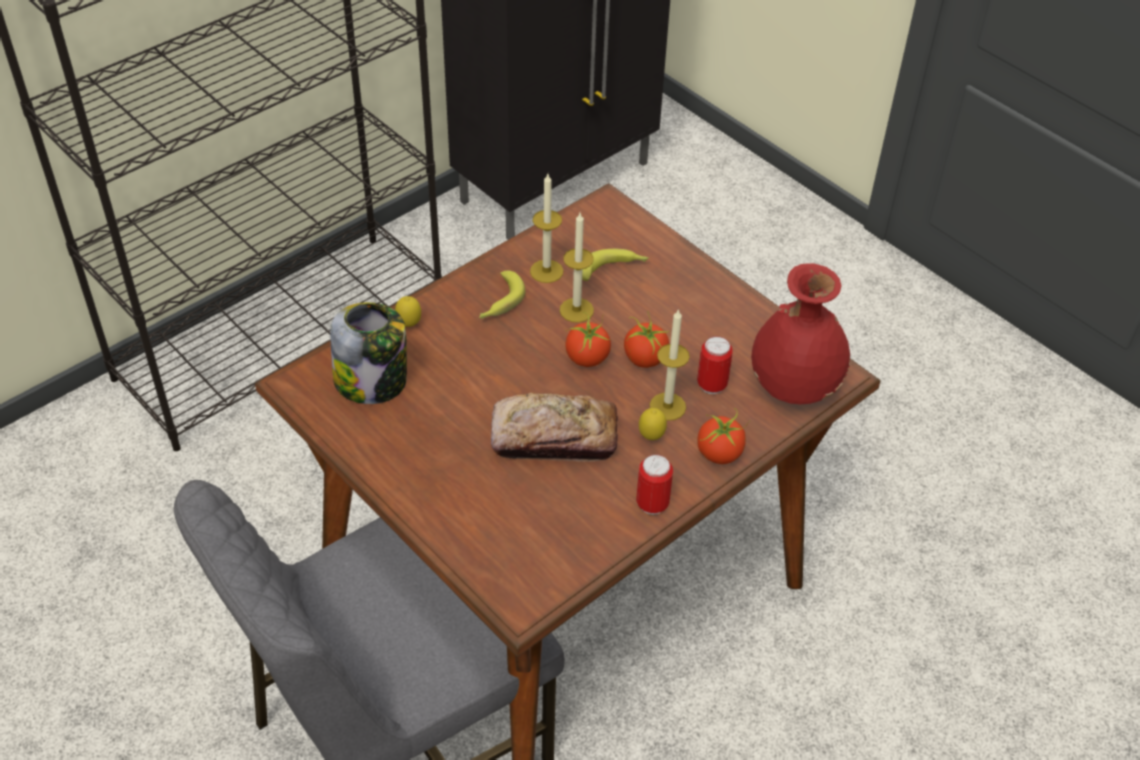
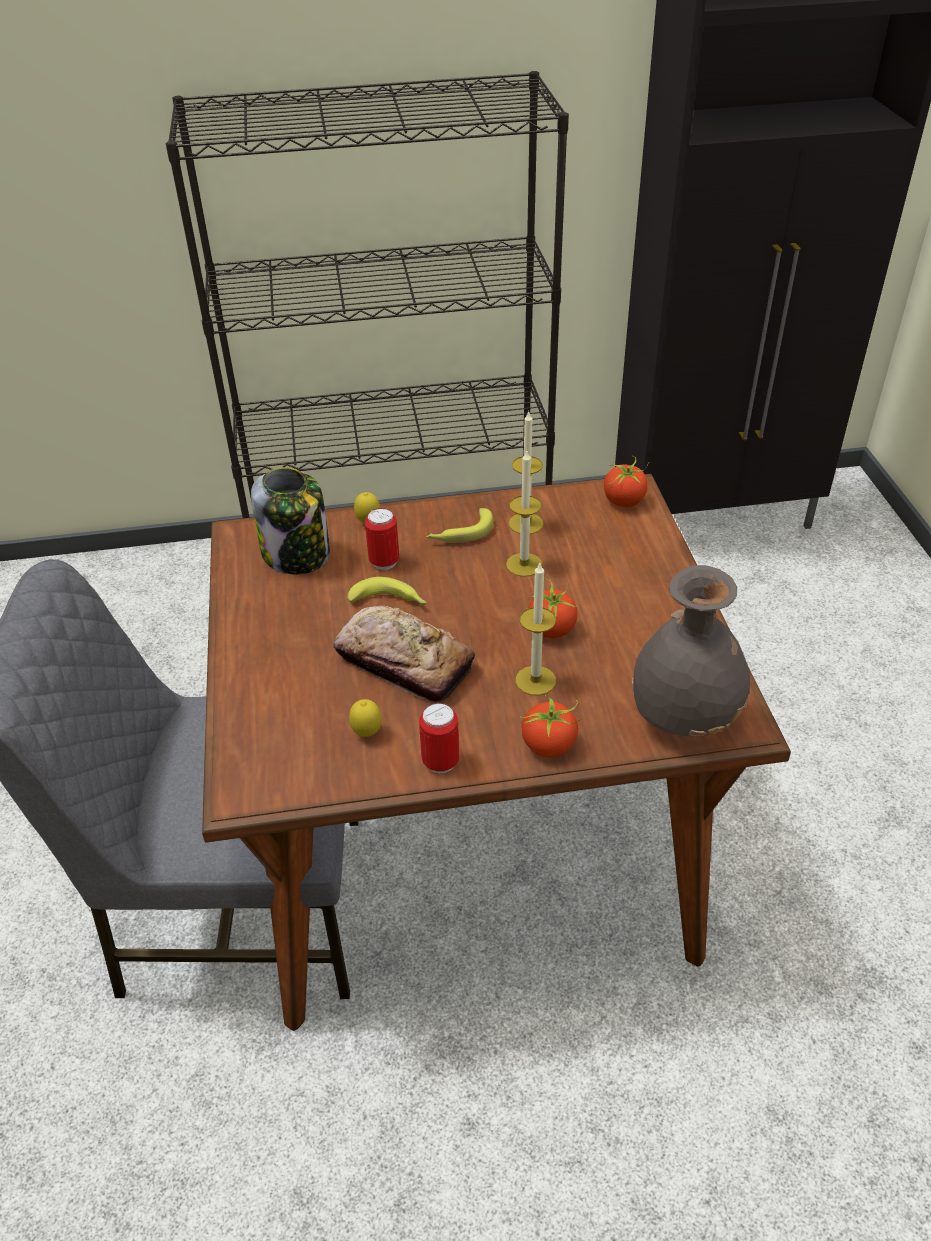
camera: 35 degrees right, 5 degrees down
tomato [565,312,611,367] -> tomato moved to [604,456,650,507]
banana [582,249,649,281] -> banana moved to [347,577,427,606]
lemon [639,408,667,440] -> lemon moved to [349,699,382,737]
can [697,336,733,394] -> can moved to [365,508,399,570]
red vase [751,263,850,404] -> grey vase [632,565,750,736]

